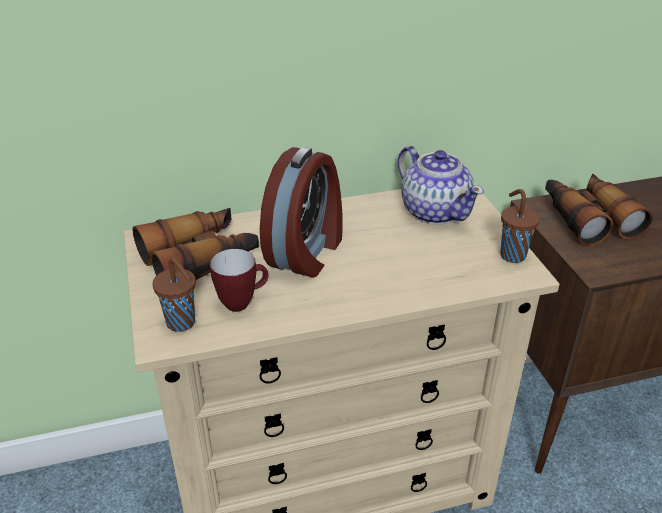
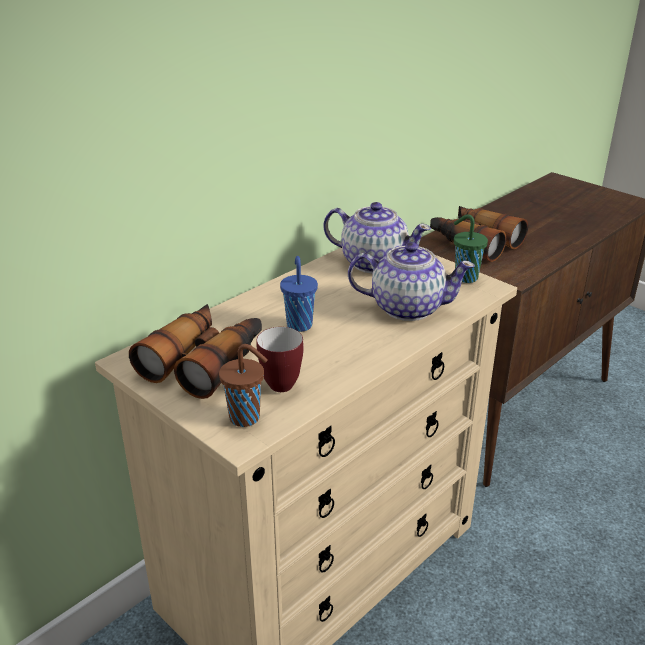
camera: 30 degrees left, 5 degrees down
alarm clock [260,147,343,277] -> blue cup [280,256,318,332]
brown cup [501,189,540,263] -> green cup [454,215,488,283]
none -> teapot [348,242,475,321]

